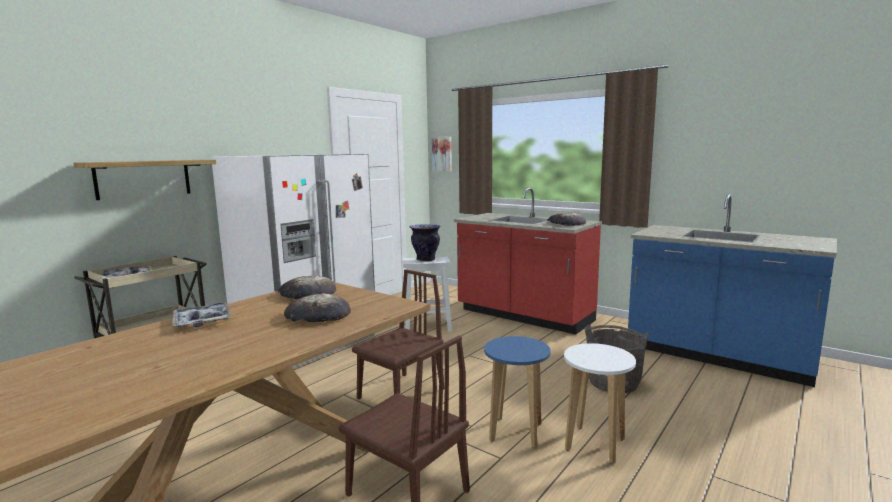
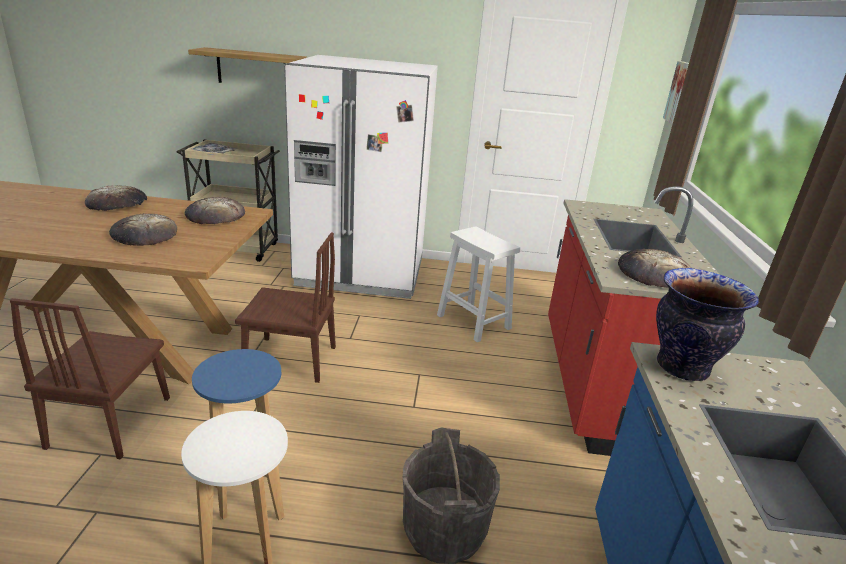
camera: 55 degrees right, 15 degrees up
tray [172,302,231,327] -> bread [85,185,147,211]
vase [410,224,441,262] -> vase moved to [656,268,759,381]

